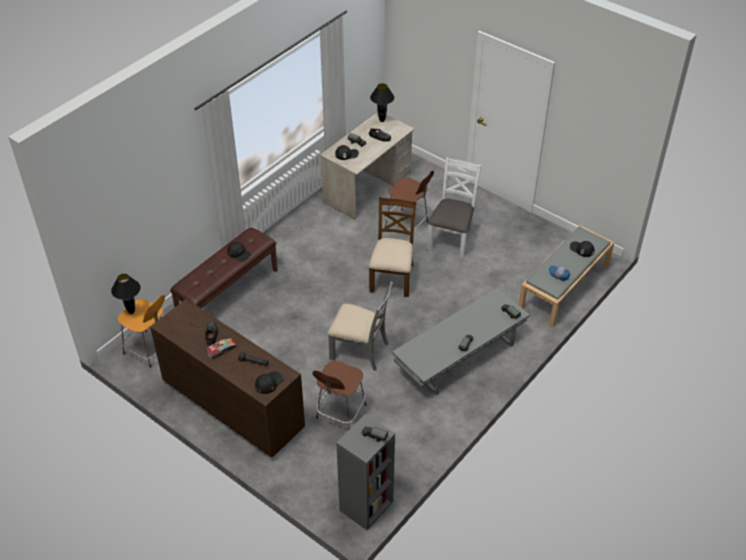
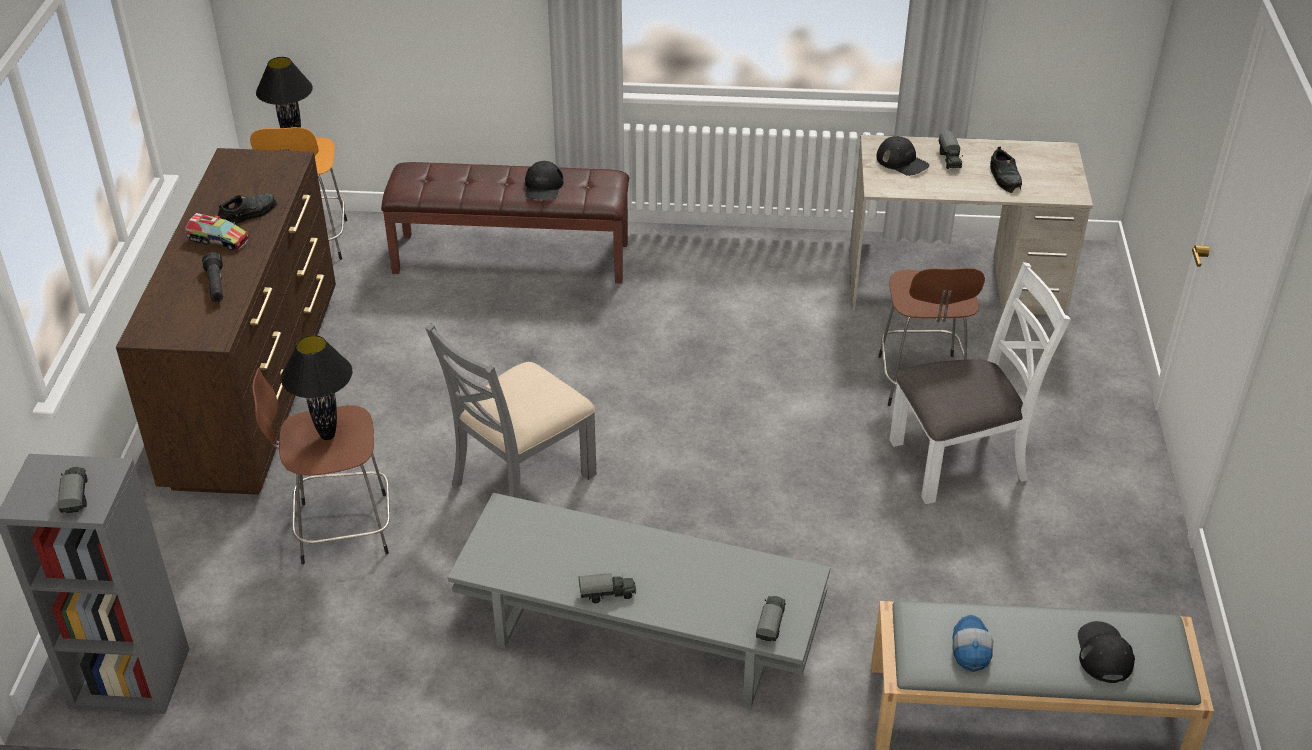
camera: 55 degrees right, 5 degrees down
black cap [255,371,283,394] -> none
grey chair [328,282,393,371] -> grey chair turned 60 degrees clockwise [425,323,596,498]
brown chair [369,197,417,297] -> none
black table lamp [370,83,394,122] -> black table lamp moved to [281,335,352,440]

